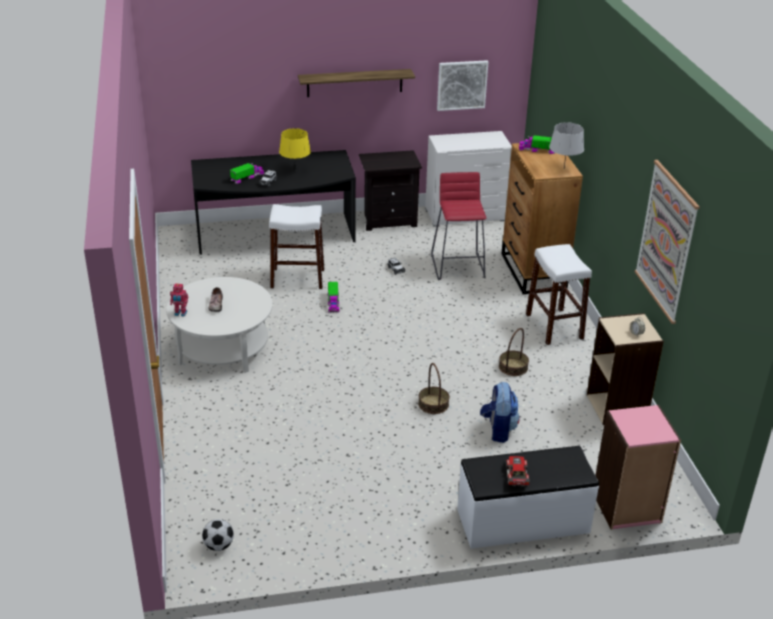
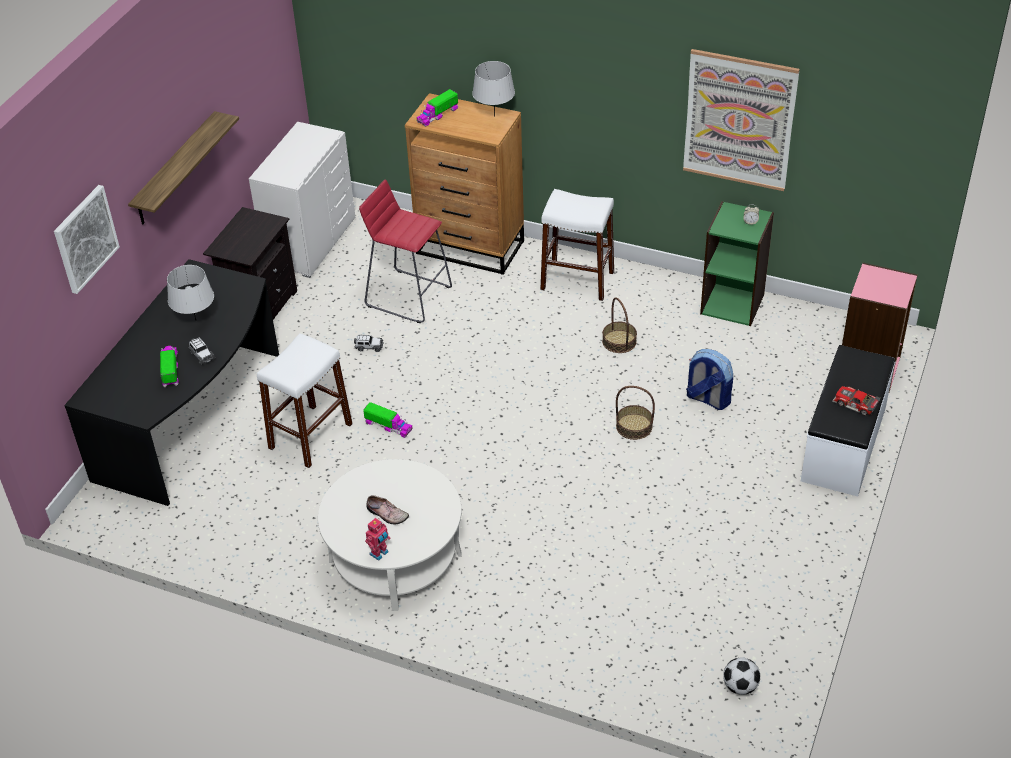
camera: 55 degrees left, 10 degrees up
yellow table lamp [279,128,311,171] -> grey table lamp [167,265,214,321]
picture [437,60,488,111] -> picture moved to [54,185,120,294]
beige bookcase [587,313,664,425] -> green bookcase [700,201,774,326]

